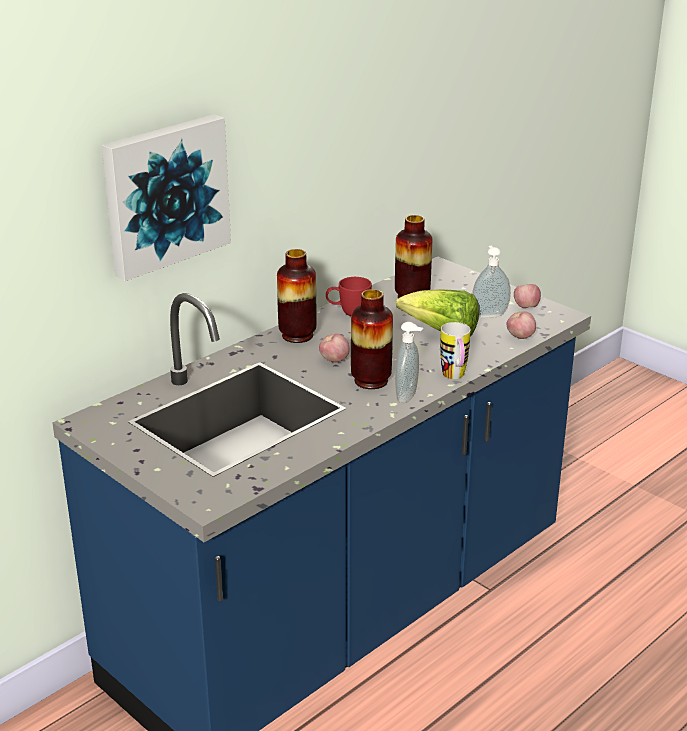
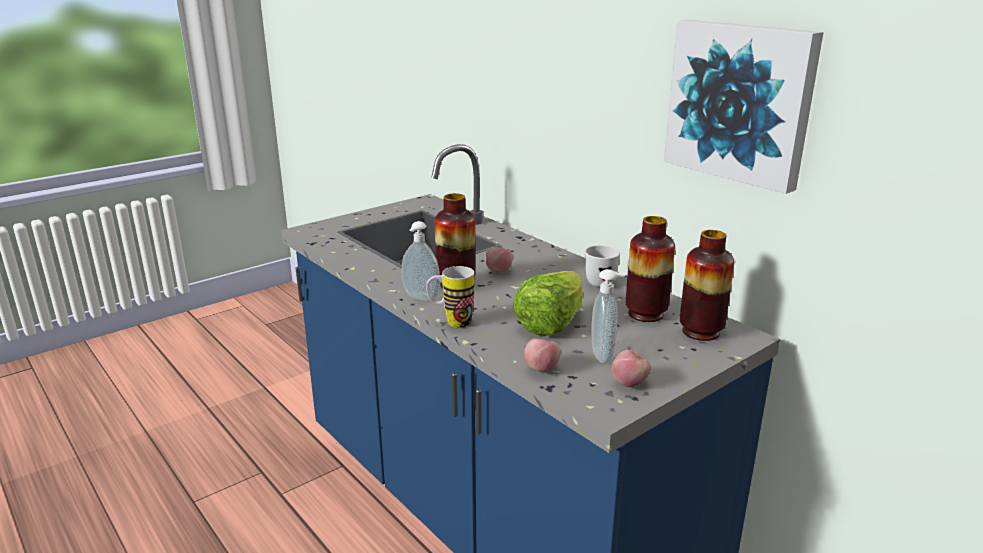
camera: 95 degrees right, 5 degrees down
picture [102,114,231,281] -> picture moved to [664,20,824,194]
vase [277,249,317,343] -> vase moved to [680,230,734,341]
red mug [326,277,372,316] -> white mug [585,245,620,287]

